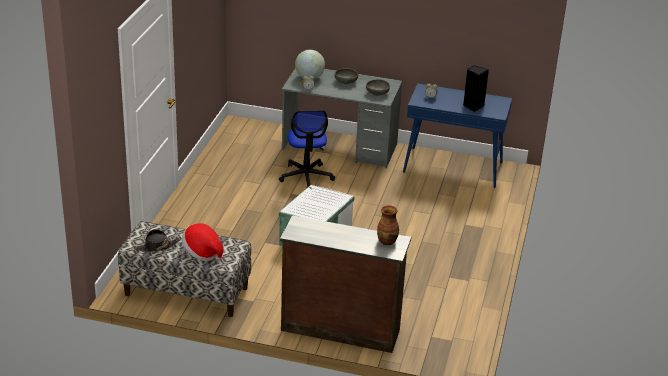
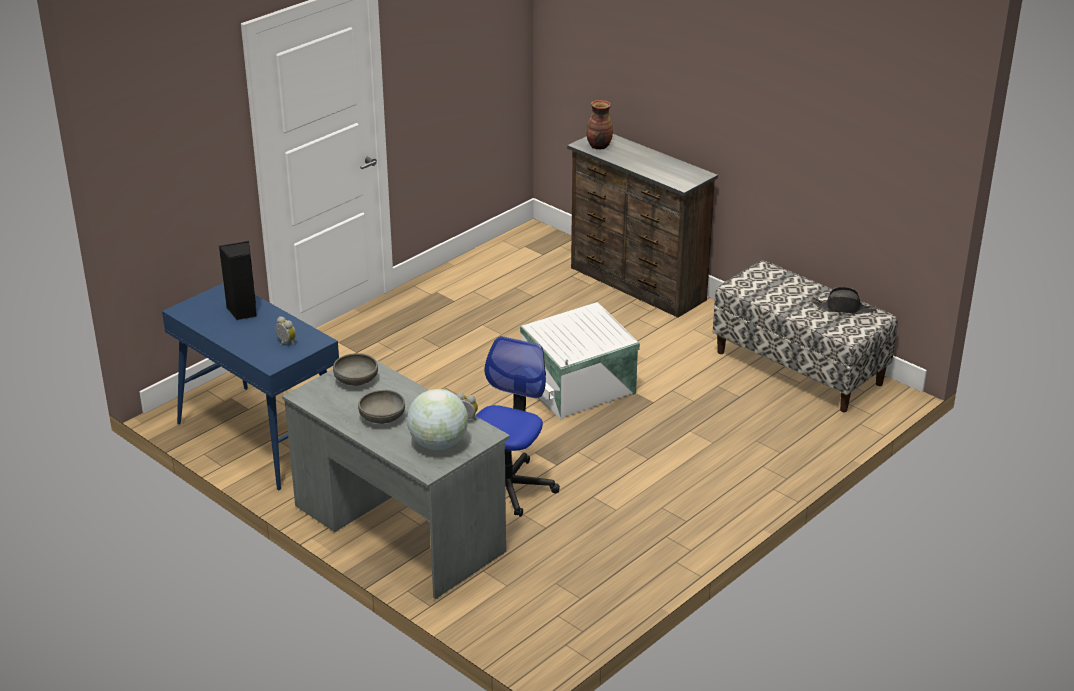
camera: 150 degrees left, 0 degrees up
hat [182,223,223,261] -> none

